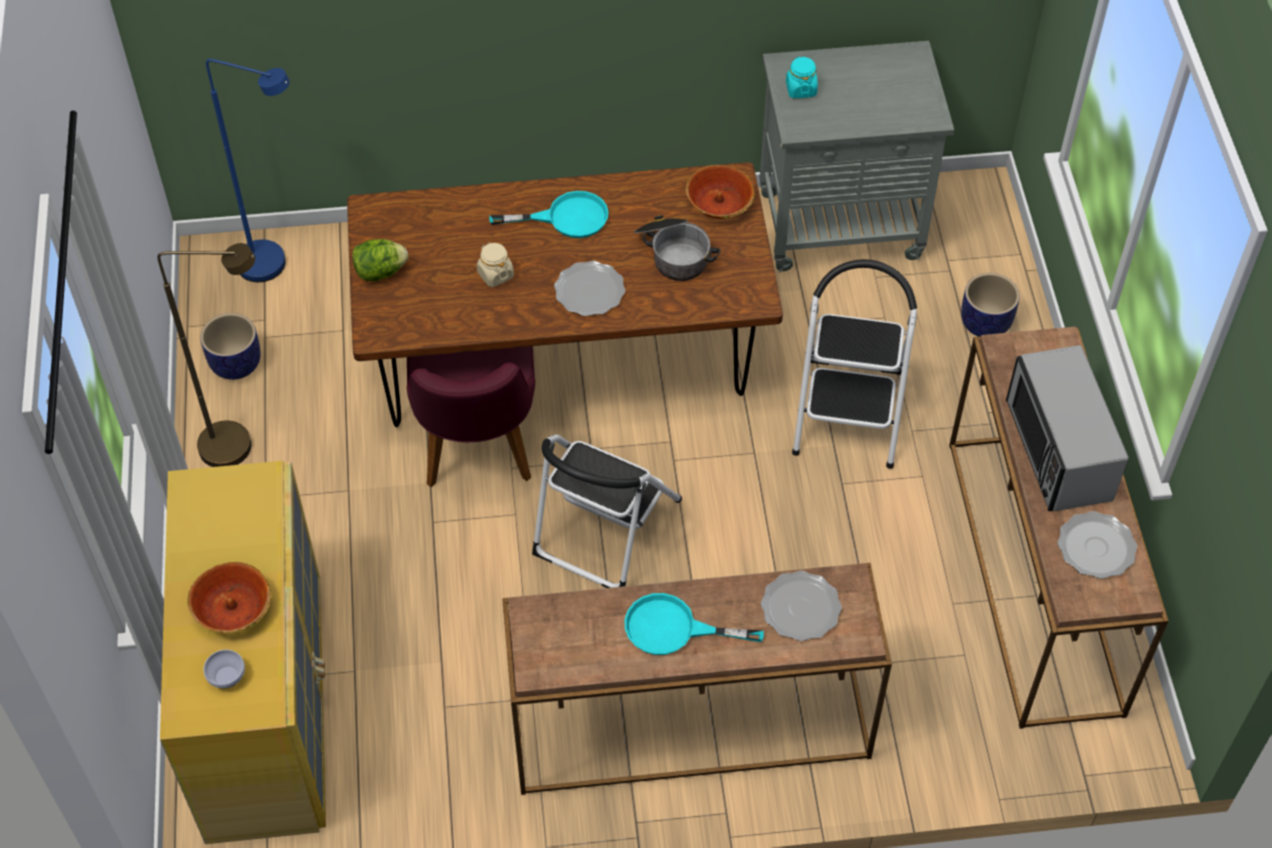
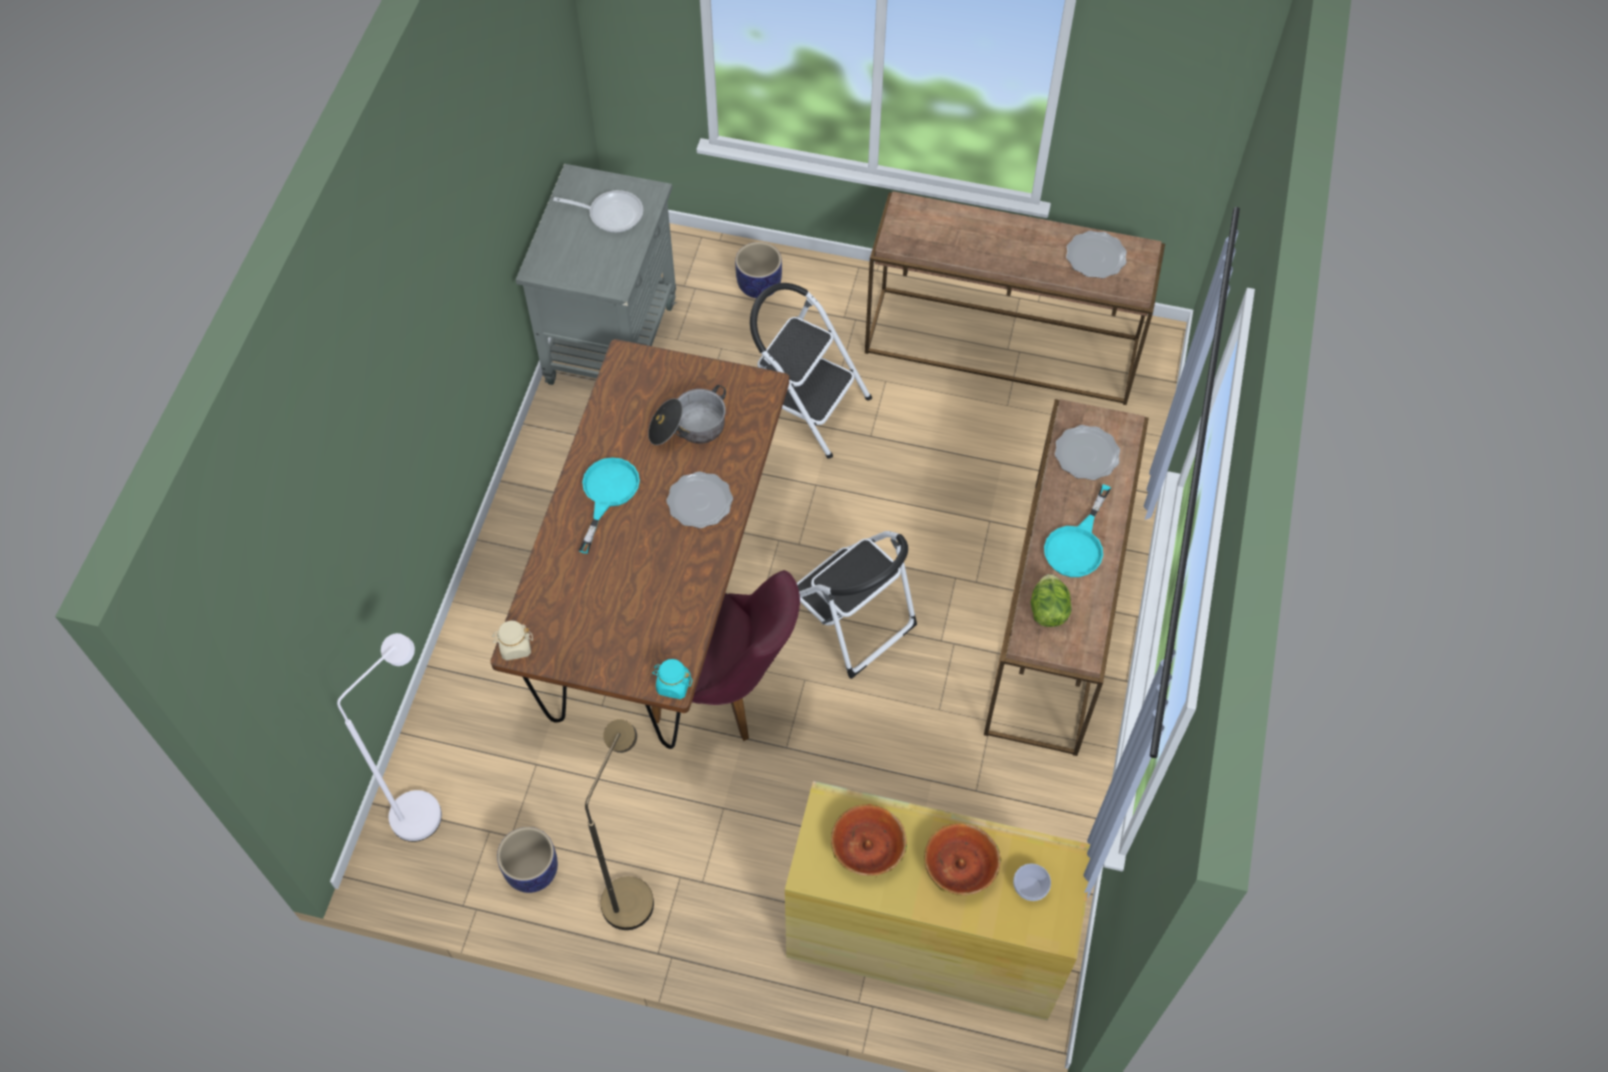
camera: 70 degrees left, 5 degrees up
blue floor lamp [206,59,290,282] -> white floor lamp [337,633,442,842]
lettuce [352,239,408,281] -> lettuce moved to [1030,574,1072,627]
beige jar [477,242,514,287] -> beige jar moved to [492,621,533,660]
bowl [686,165,755,219] -> bowl moved to [831,804,907,879]
turquoise jar [786,56,818,98] -> turquoise jar moved to [652,659,692,699]
microwave [1006,345,1129,511] -> none
none -> frying pan [553,190,643,233]

